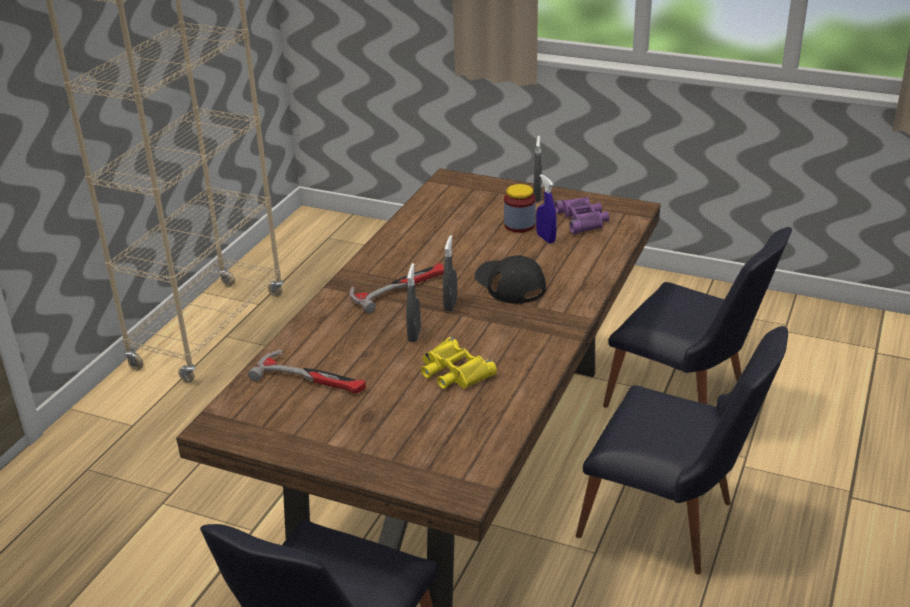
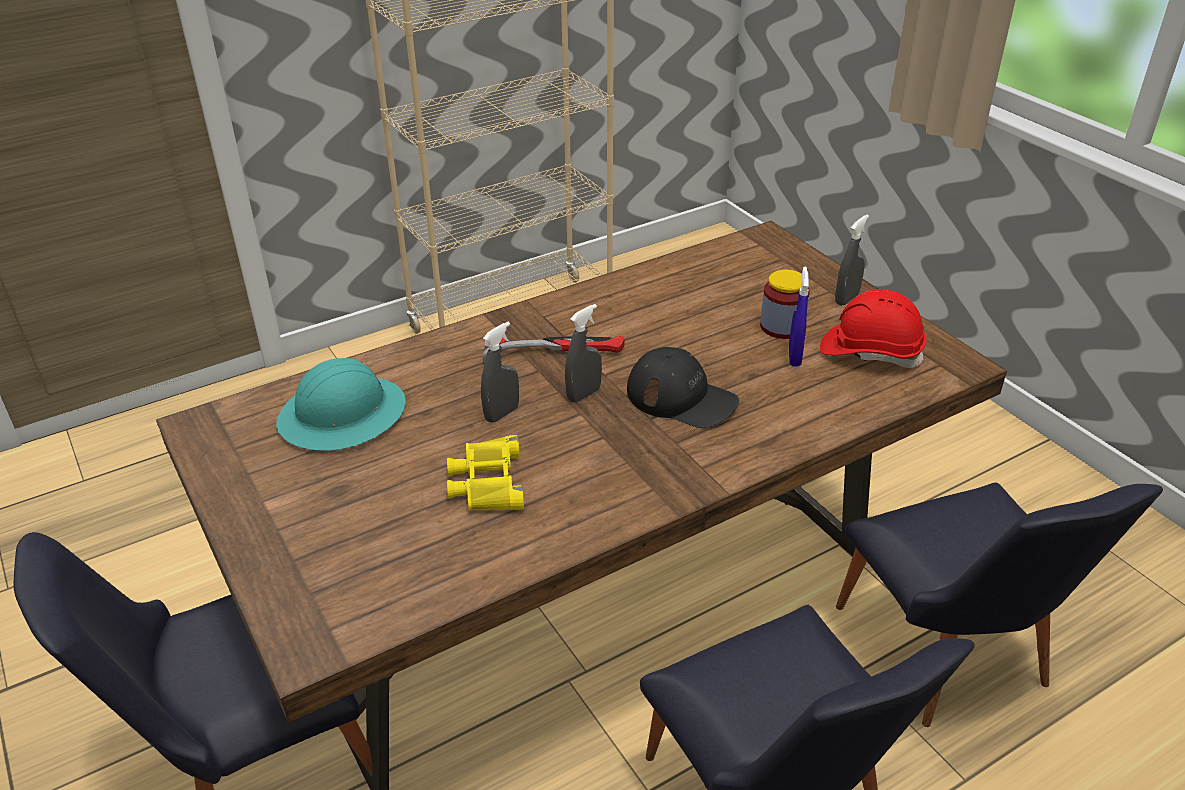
camera: 35 degrees right, 5 degrees up
hammer [248,350,366,394] -> turquoise hard hat [276,358,406,451]
black cap [474,255,546,304] -> black cap turned 120 degrees clockwise [627,347,739,428]
purple binoculars [554,197,609,234] -> red hard hat [820,289,927,368]

